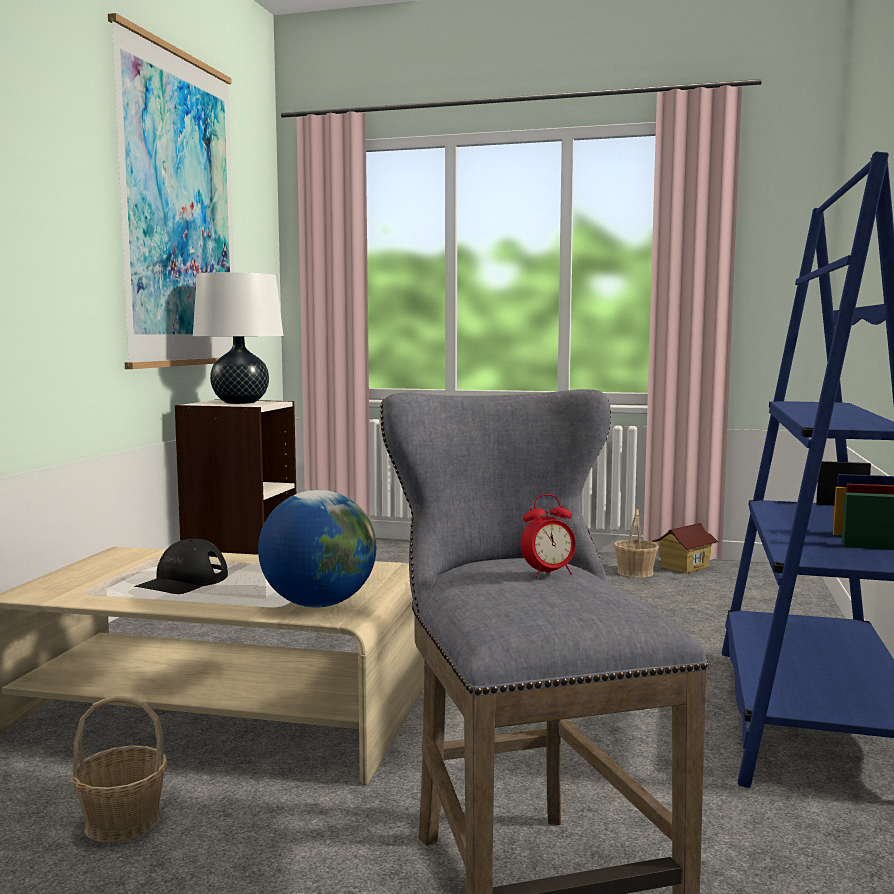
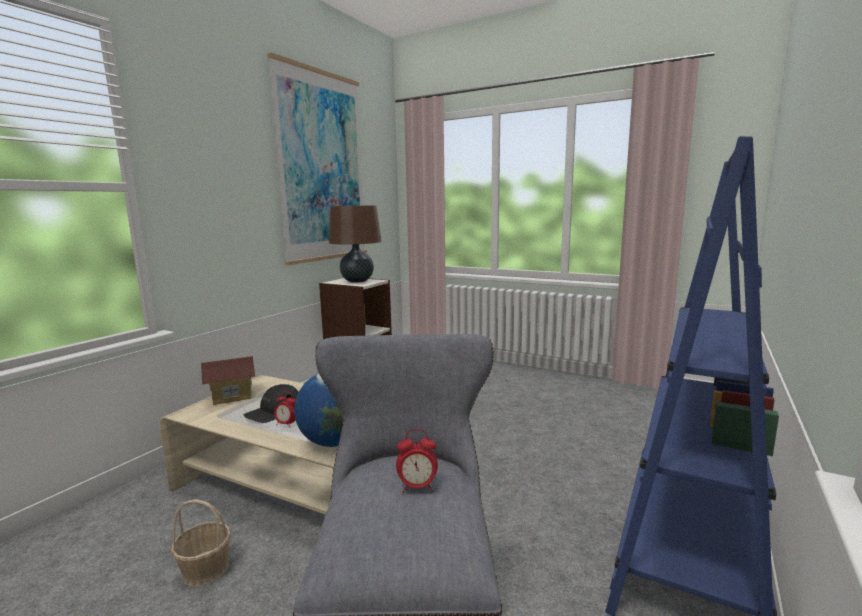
camera: 15 degrees right, 5 degrees up
white table lamp [193,272,283,404] -> brown table lamp [329,205,382,283]
basket [614,509,659,578] -> none
toy house [651,523,721,574] -> toy house moved to [201,356,255,405]
none -> alarm clock [274,391,295,428]

